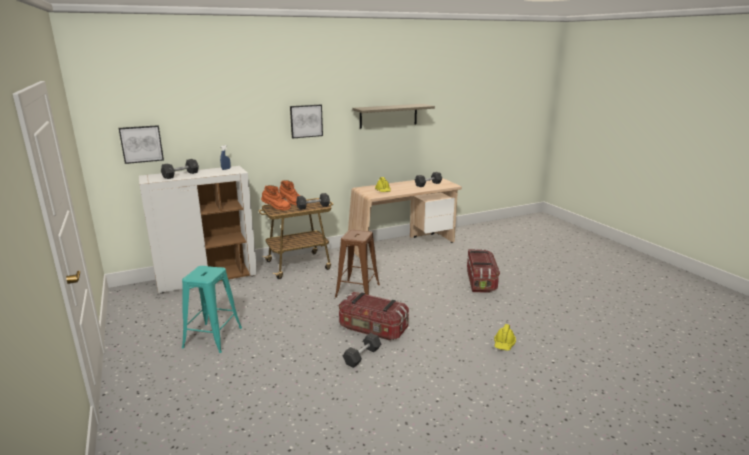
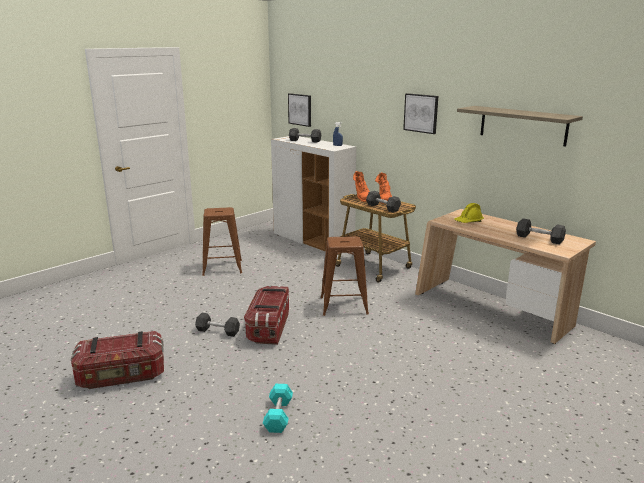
camera: 70 degrees right, 0 degrees up
turquoise stool [182,266,242,353] -> brown stool [202,207,242,276]
storage box [467,249,500,293] -> storage box moved to [71,331,164,389]
yellow hard hat [494,324,516,351] -> turquoise dumbbell [263,384,293,433]

